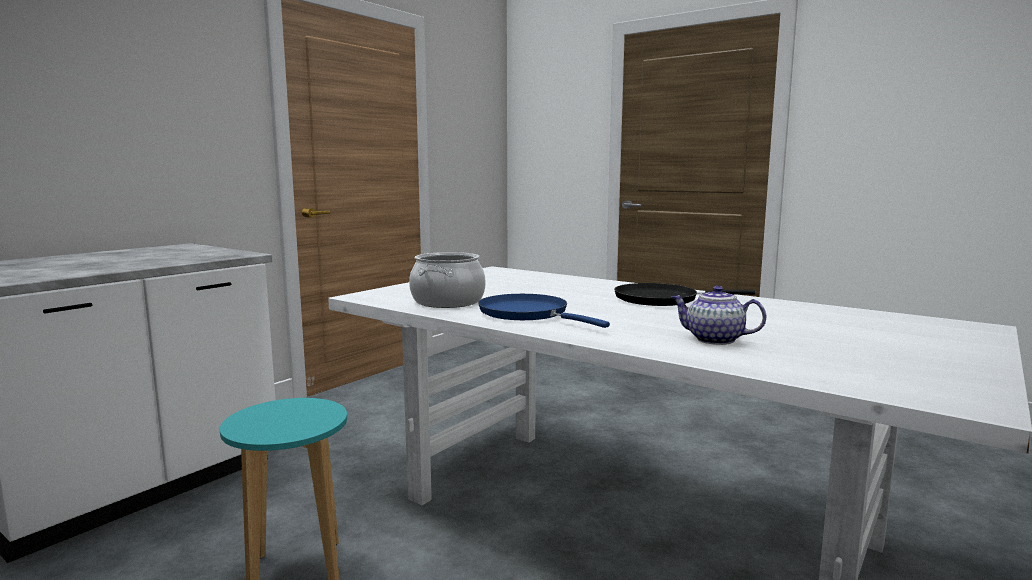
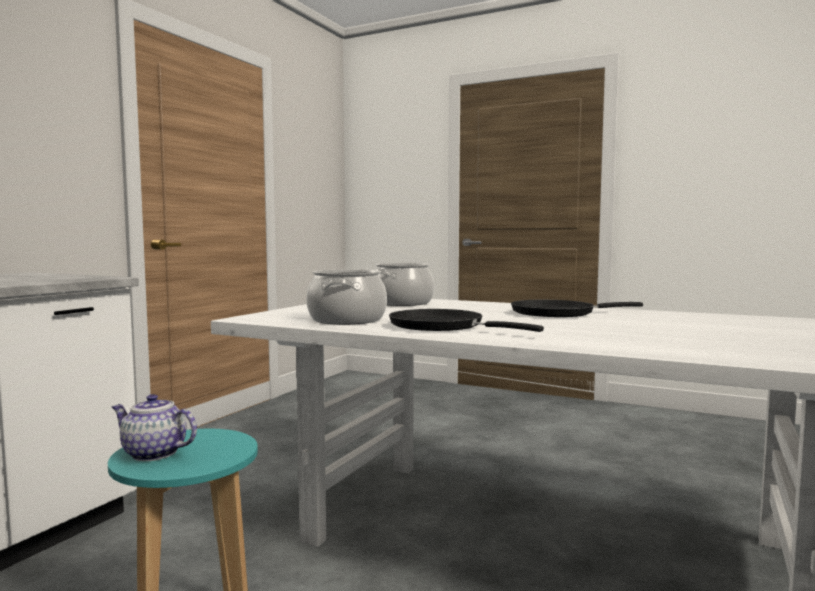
camera: 10 degrees left, 5 degrees down
blue frying pan [478,294,610,328] -> black frying pan [389,309,544,332]
teapot [671,286,766,345] -> teapot moved to [112,394,197,461]
none -> cooking pot [375,263,434,306]

